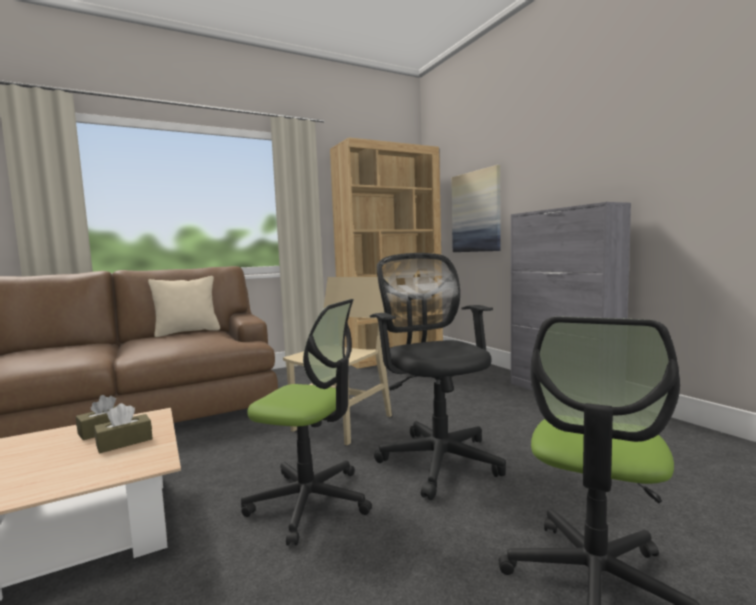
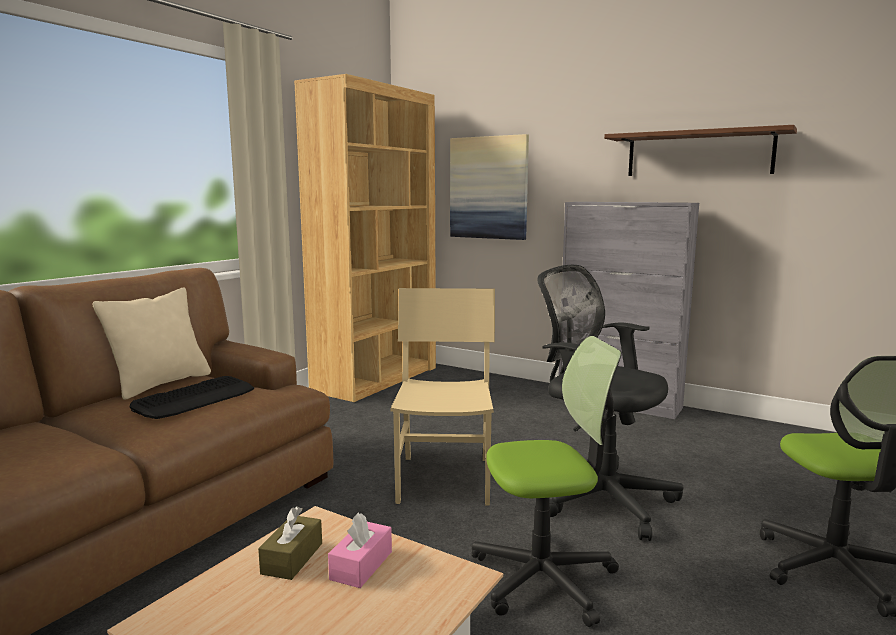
camera: 30 degrees left, 5 degrees up
brown tissue box [94,403,153,453] -> pink tissue box [328,512,392,588]
none -> keyboard [130,376,254,419]
none -> brown shelf [604,125,797,176]

